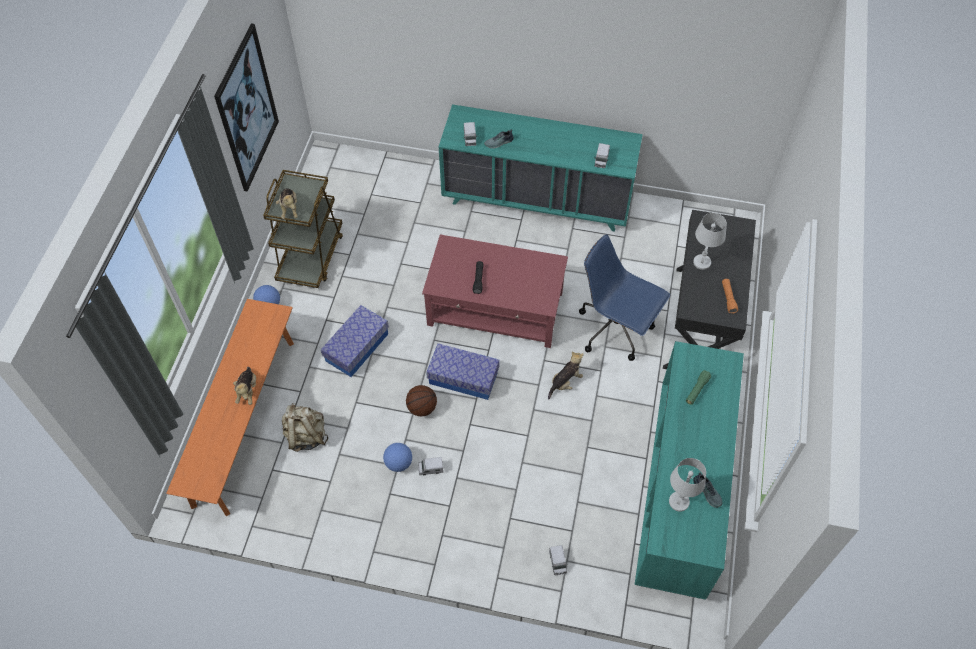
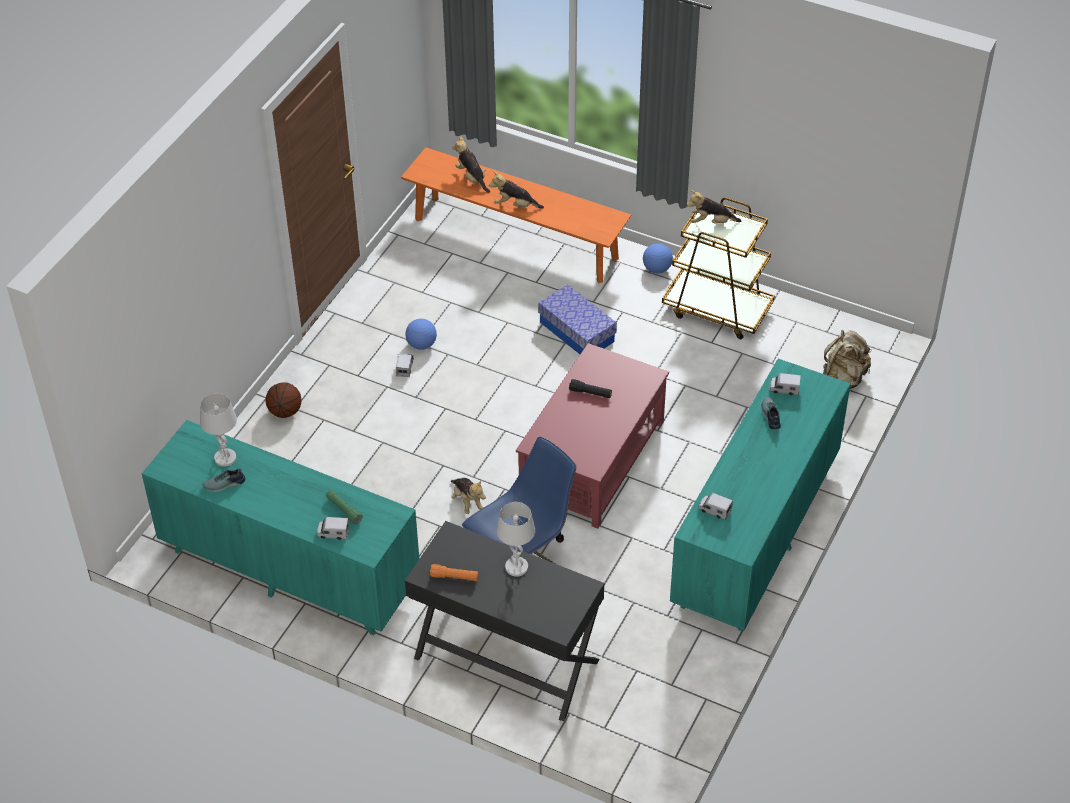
camera: 105 degrees right, 10 degrees down
picture [214,23,279,191] -> none
beige backpack [282,403,328,452] -> beige backpack moved to [823,330,872,389]
basketball [406,385,437,416] -> basketball moved to [265,382,302,418]
storage box [426,343,500,400] -> none
toy truck [549,545,567,575] -> toy truck moved to [317,517,349,540]
none -> plush toy [452,136,490,193]

